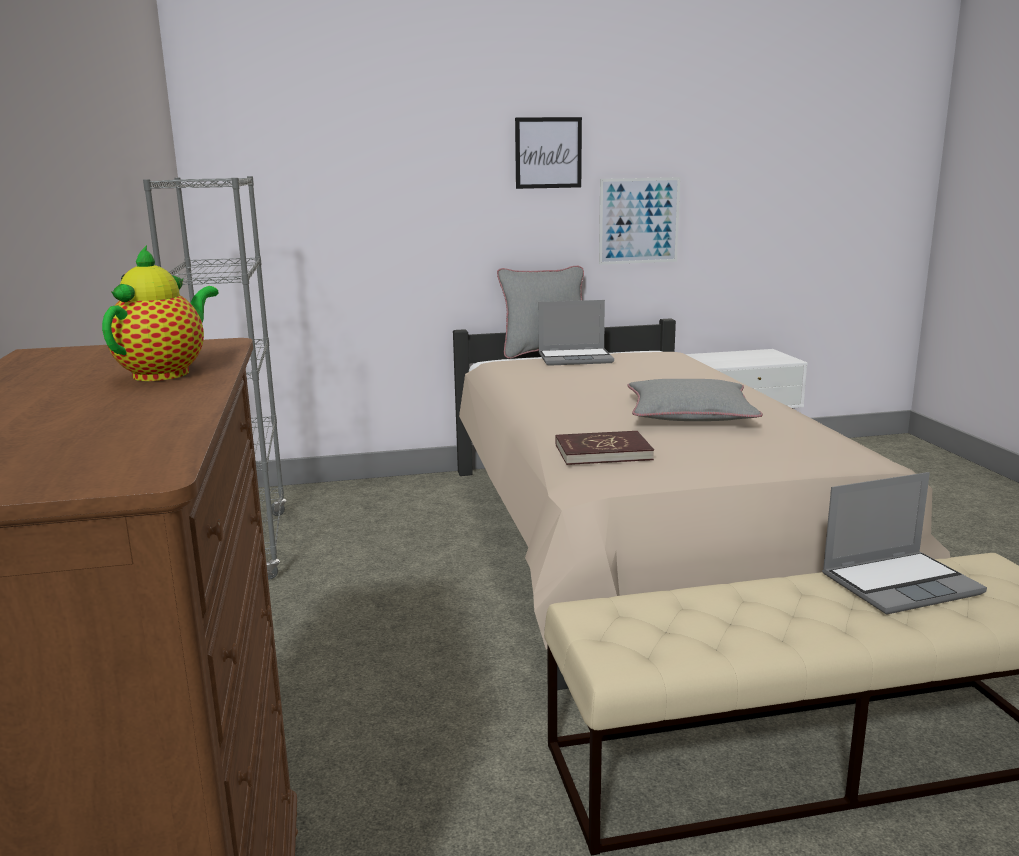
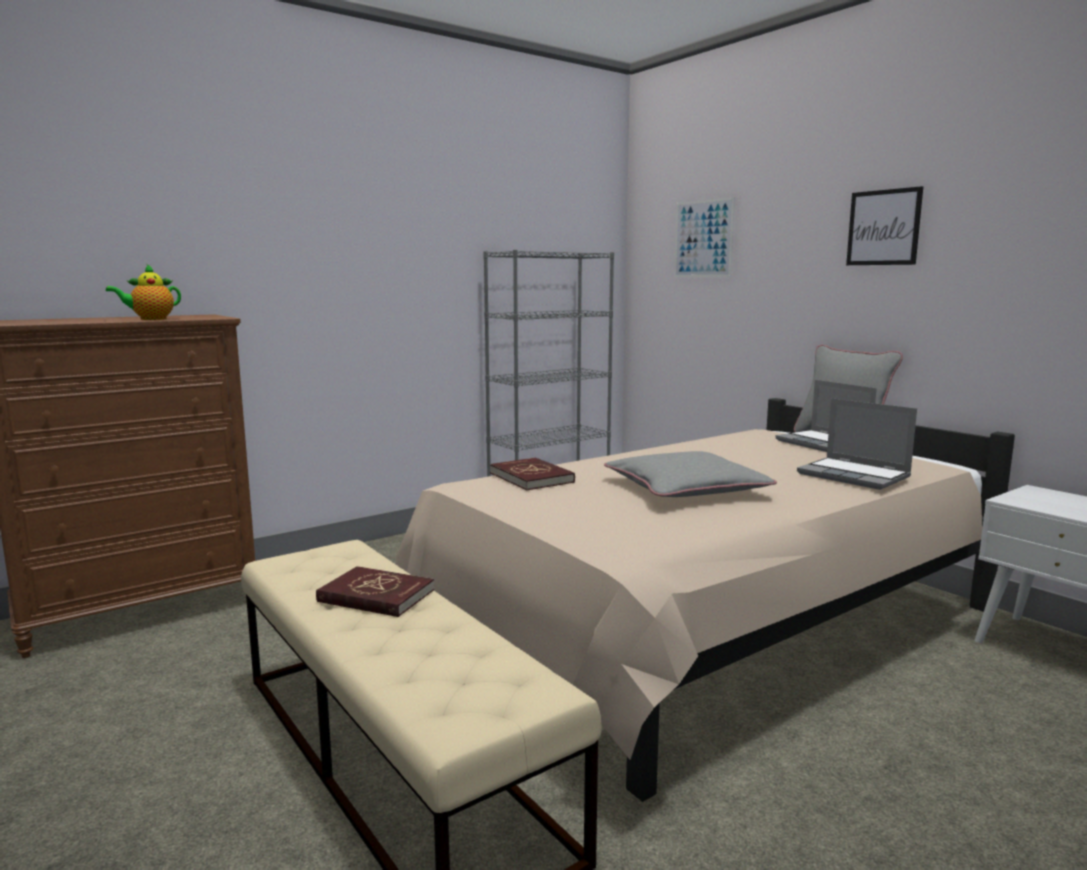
camera: 65 degrees right, 5 degrees down
teapot [102,245,218,381] -> teapot turned 150 degrees clockwise [105,264,181,320]
picture [599,177,680,265] -> picture moved to [674,197,735,277]
laptop [822,472,987,615] -> laptop moved to [797,398,917,490]
none -> red book [316,566,434,617]

